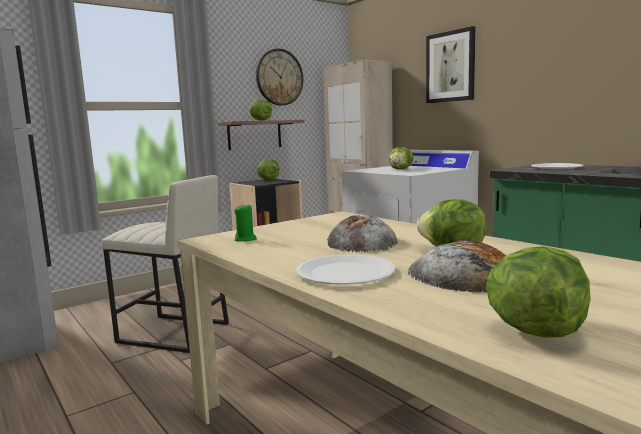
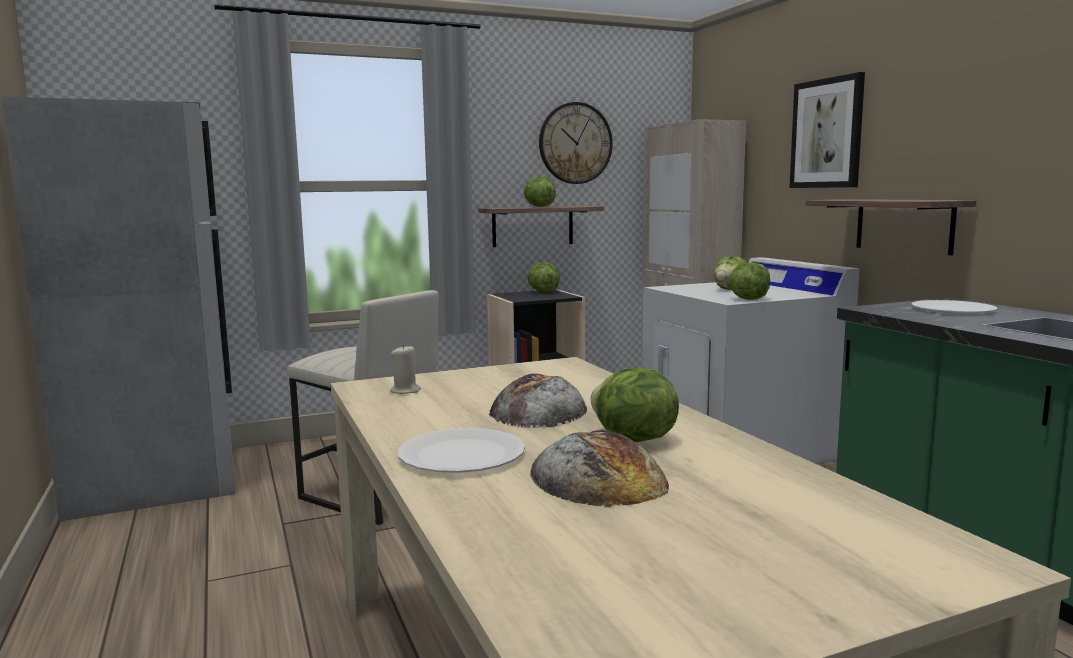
camera: 15 degrees right, 0 degrees up
green candle [235,203,257,242] -> beige candle [391,344,421,394]
lettuce [486,246,591,338] -> lettuce moved to [729,262,770,300]
none -> shelf [805,199,976,255]

